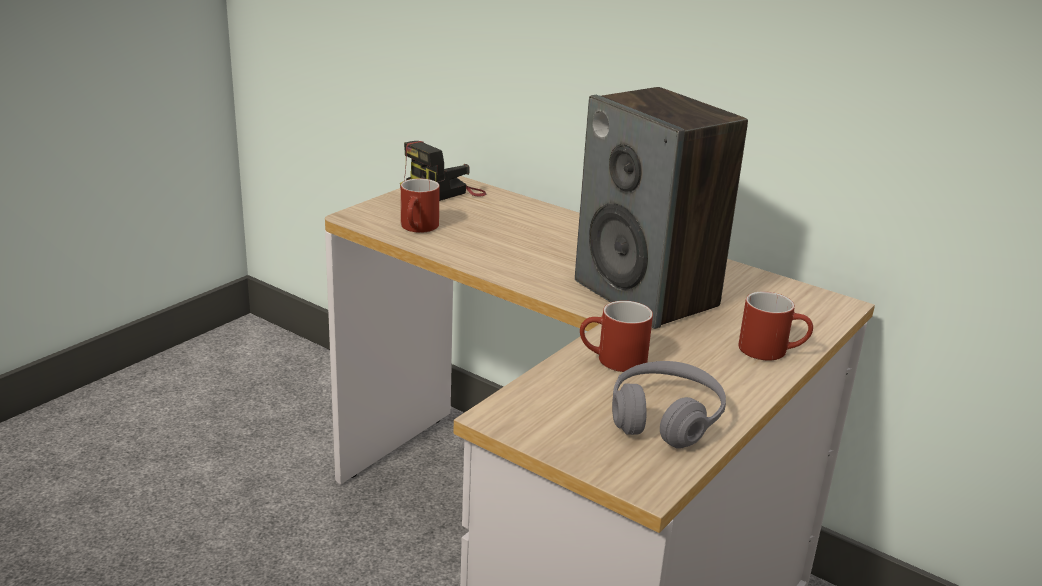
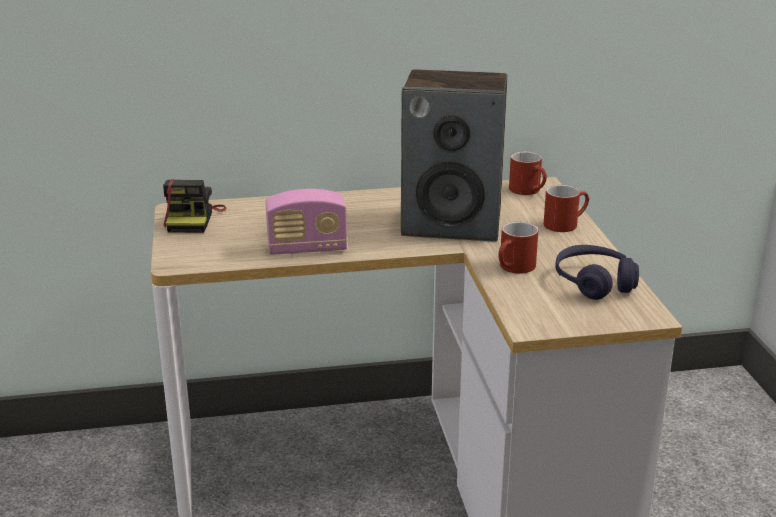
camera: 45 degrees left, 0 degrees up
red mug [401,179,440,233] -> red mug moved to [509,152,547,195]
grey headphones [612,361,726,449] -> purple headphones [555,245,639,300]
none -> radio [265,189,348,255]

